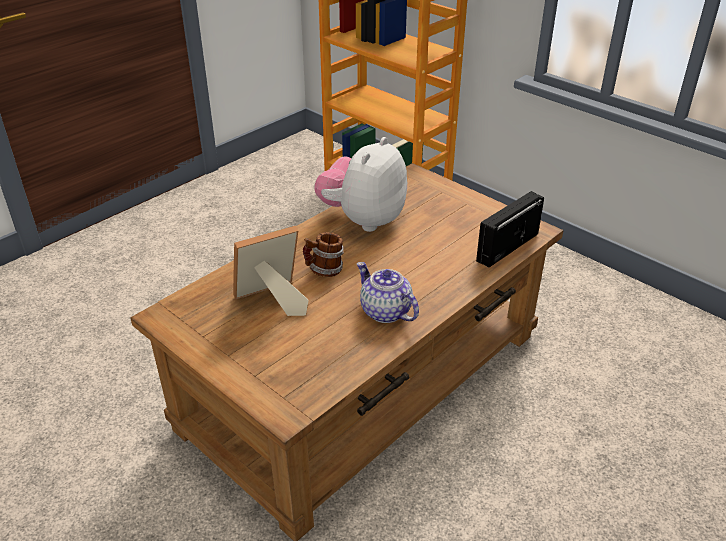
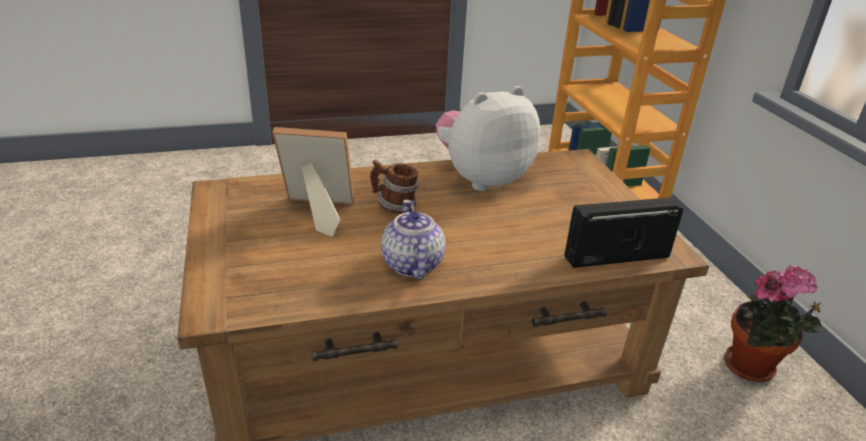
camera: 30 degrees right, 5 degrees down
none -> potted plant [724,265,822,382]

